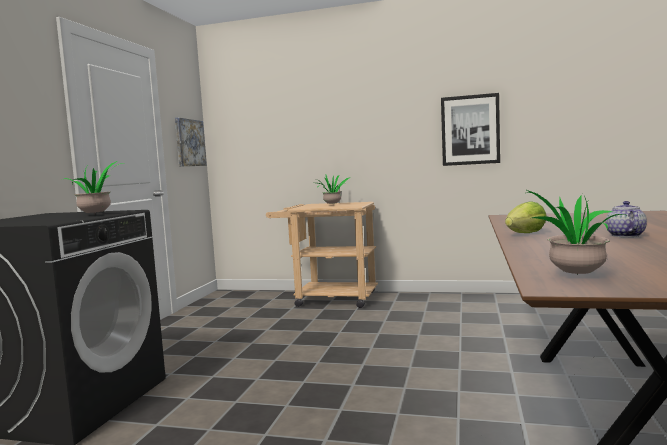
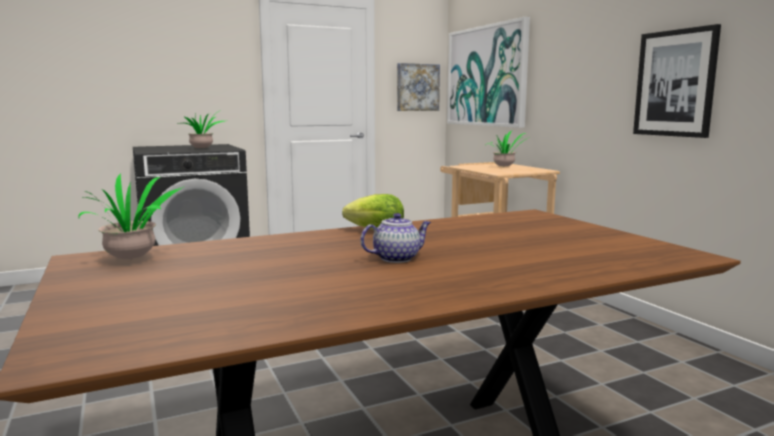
camera: 50 degrees right, 5 degrees up
none -> picture [447,17,530,128]

